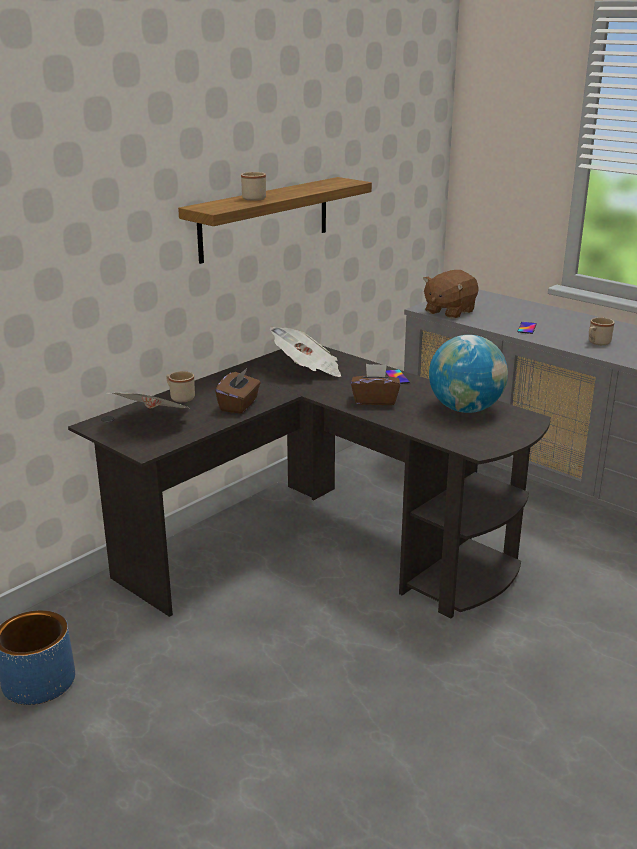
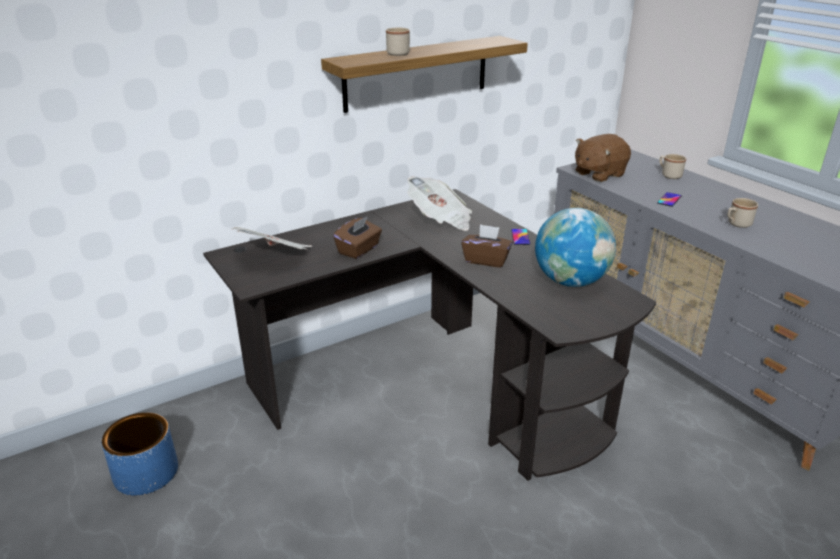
camera: 15 degrees right, 5 degrees up
beige mug [166,371,195,402] -> beige mug moved to [660,154,686,179]

